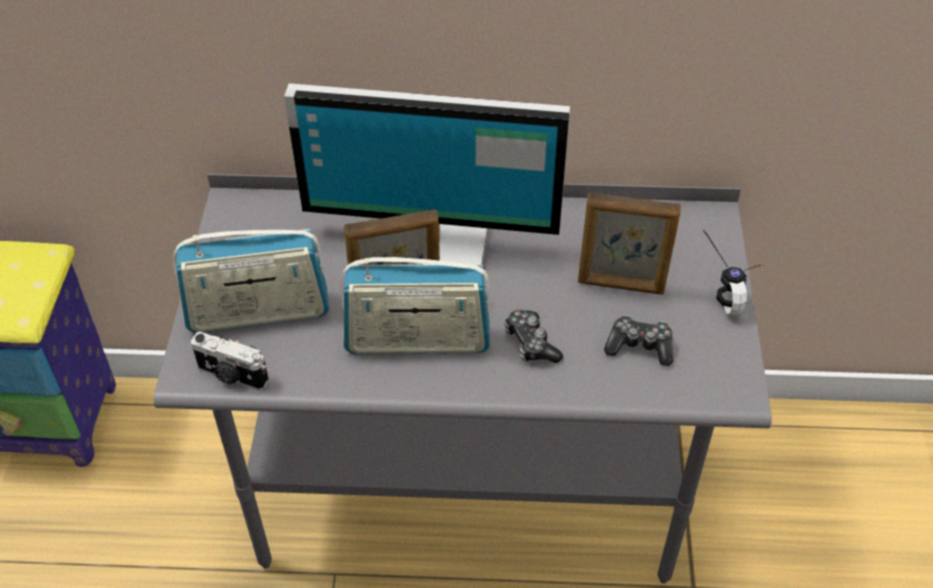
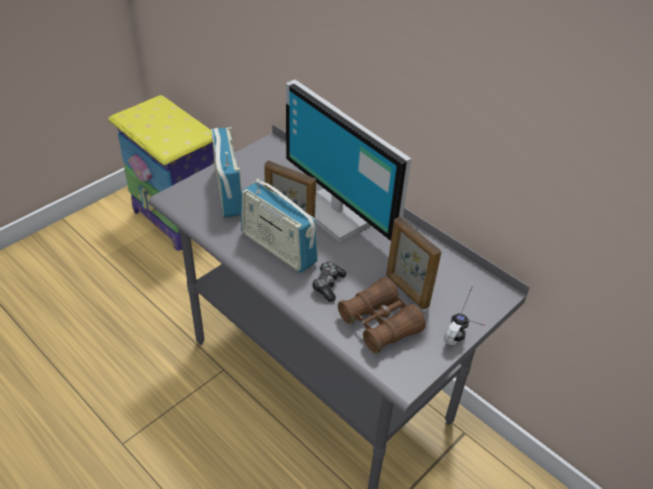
camera: 40 degrees right, 5 degrees down
radio [173,229,329,333] -> radio turned 135 degrees counterclockwise [211,127,242,218]
camera [191,332,269,391] -> none
game controller [604,315,673,366] -> brown binoculars [338,277,426,353]

